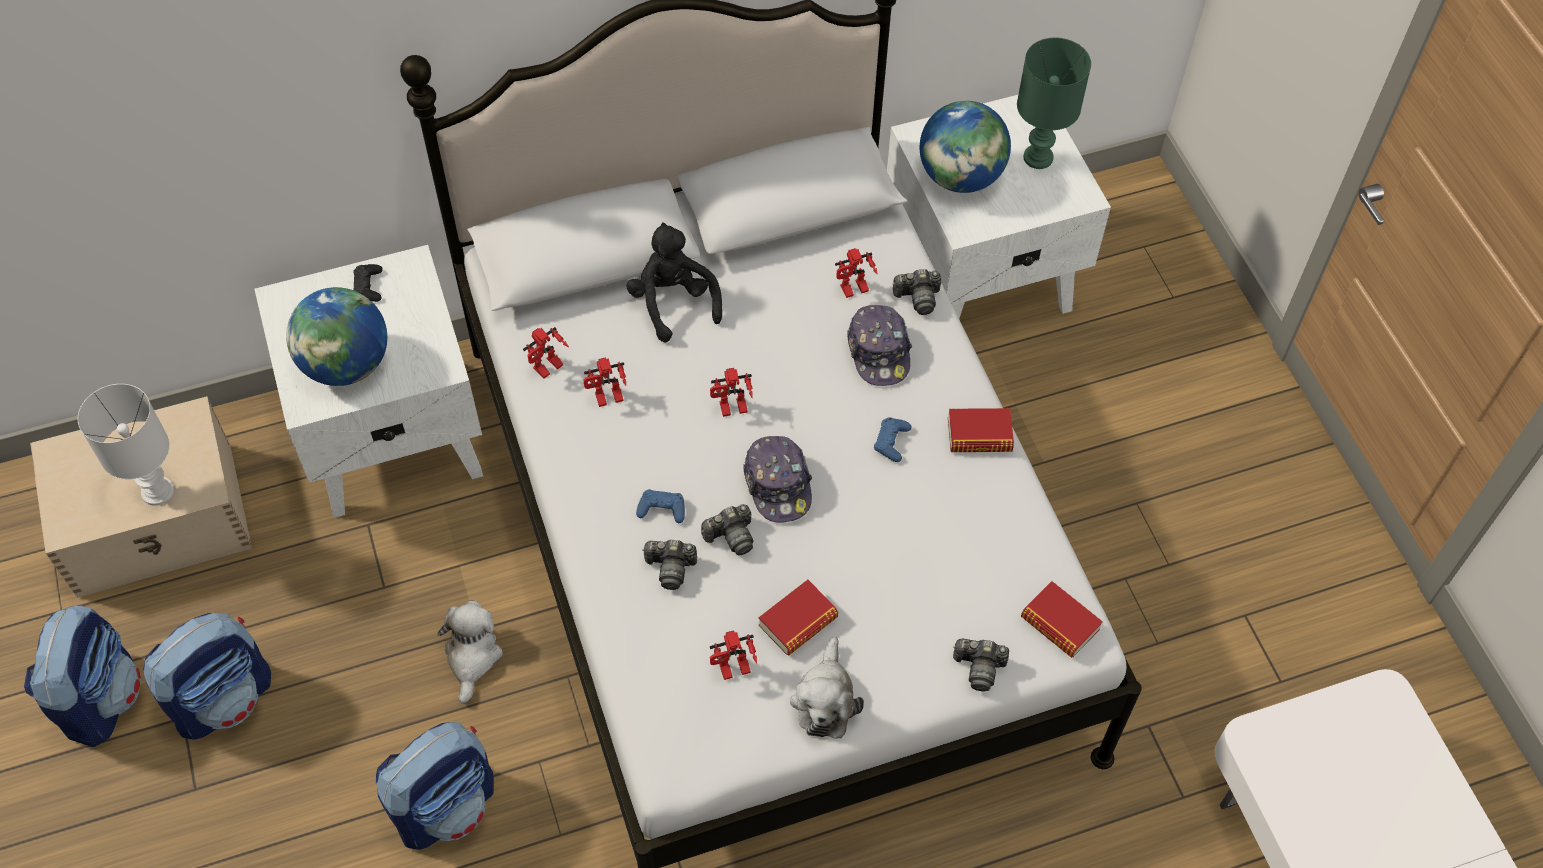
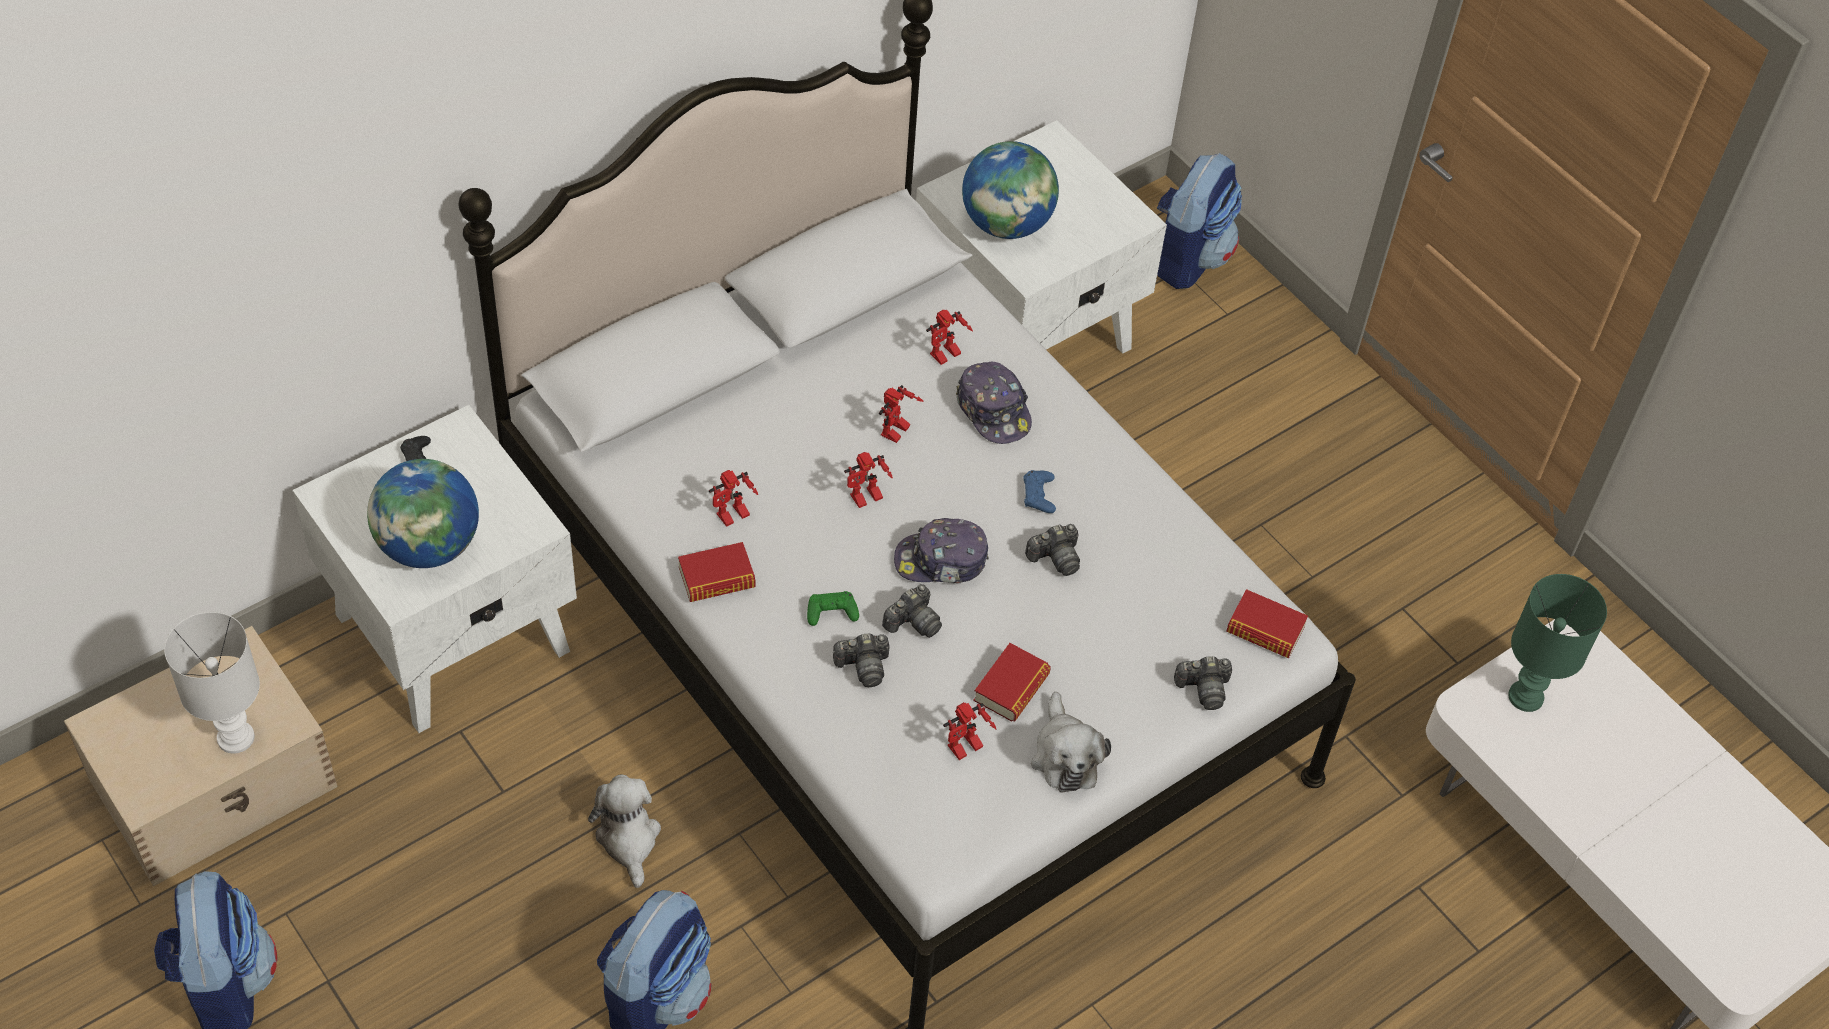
camera: 20 degrees left, 5 degrees down
backpack [143,613,271,740] -> backpack moved to [1157,153,1242,289]
toy robot [523,327,569,378] -> toy robot moved to [879,385,924,443]
black plush toy [626,222,722,342] -> none
blue game controller [636,489,685,523] -> green game controller [807,591,859,626]
cap [743,436,812,523] -> cap turned 120 degrees clockwise [894,518,989,583]
camera [893,269,941,315] -> camera moved to [1025,524,1080,576]
book [948,408,1014,452] -> book moved to [678,542,756,602]
green table lamp [1017,38,1091,169] -> green table lamp moved to [1508,574,1607,712]

